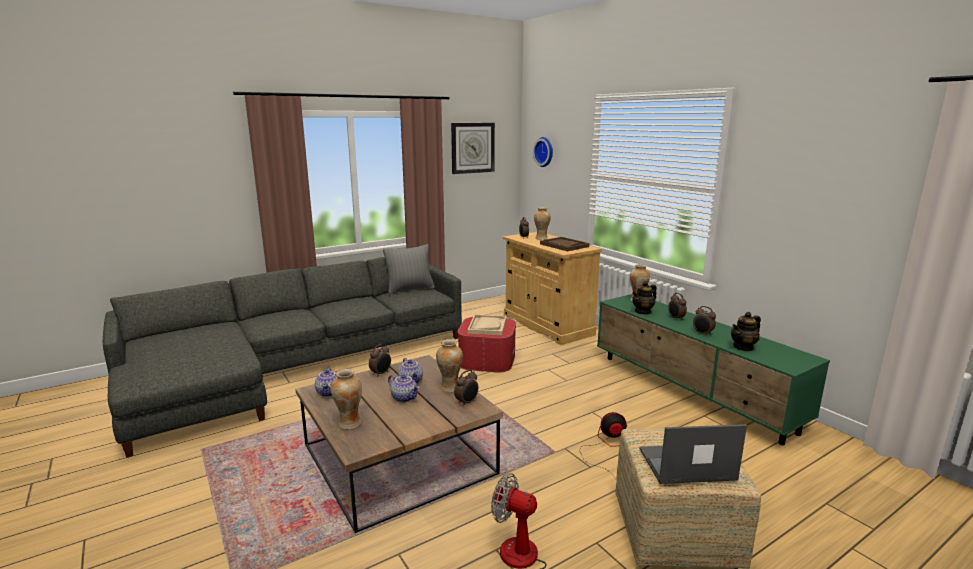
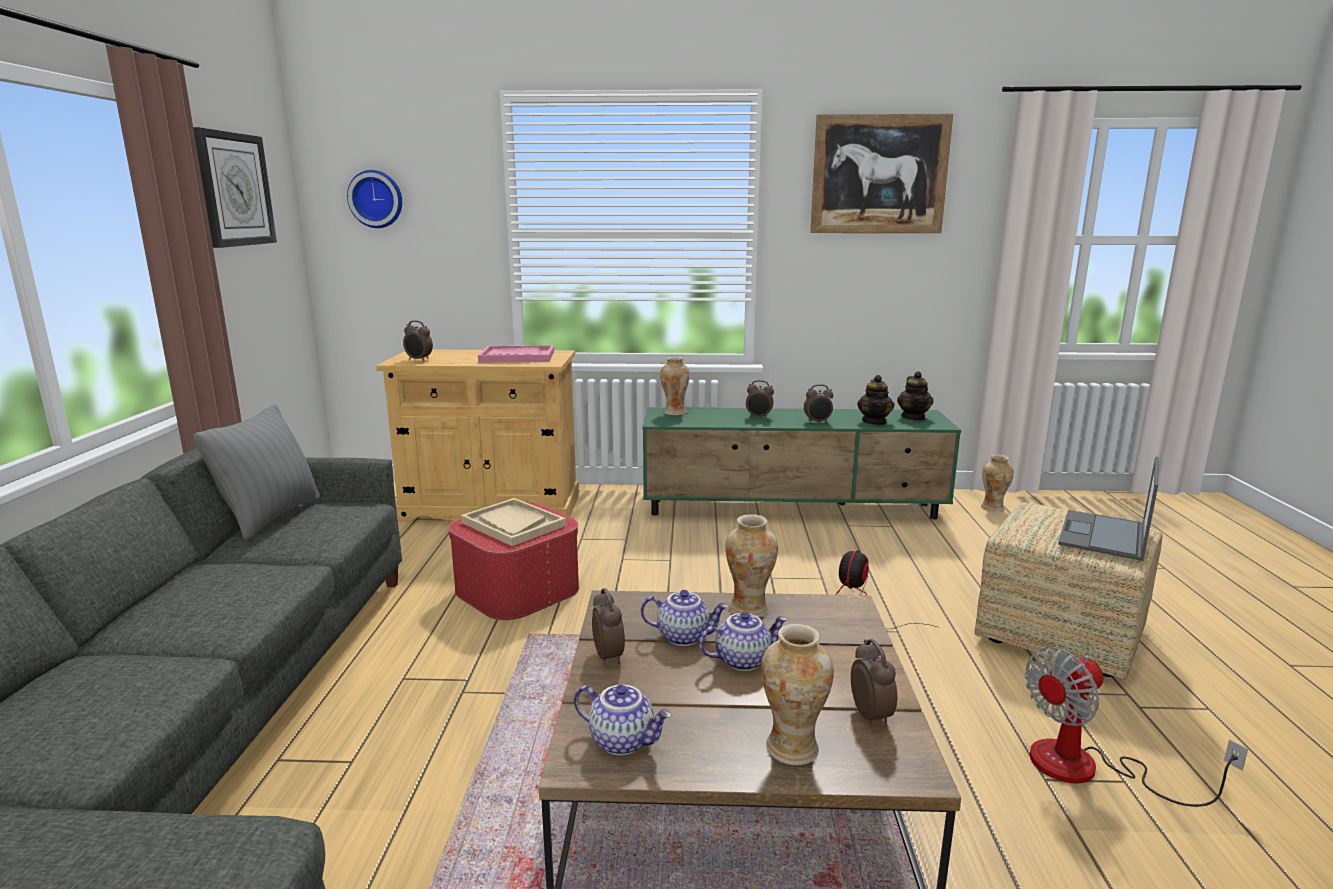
camera: 55 degrees left, 0 degrees up
alarm clock [454,370,478,406] -> alarm clock moved to [851,639,897,727]
vase [534,207,551,240] -> vase moved to [981,454,1014,512]
brown tray [540,237,589,251] -> pink tray [478,345,554,363]
teapot [632,281,657,315] -> teapot moved to [897,371,933,420]
none -> picture [810,114,953,233]

